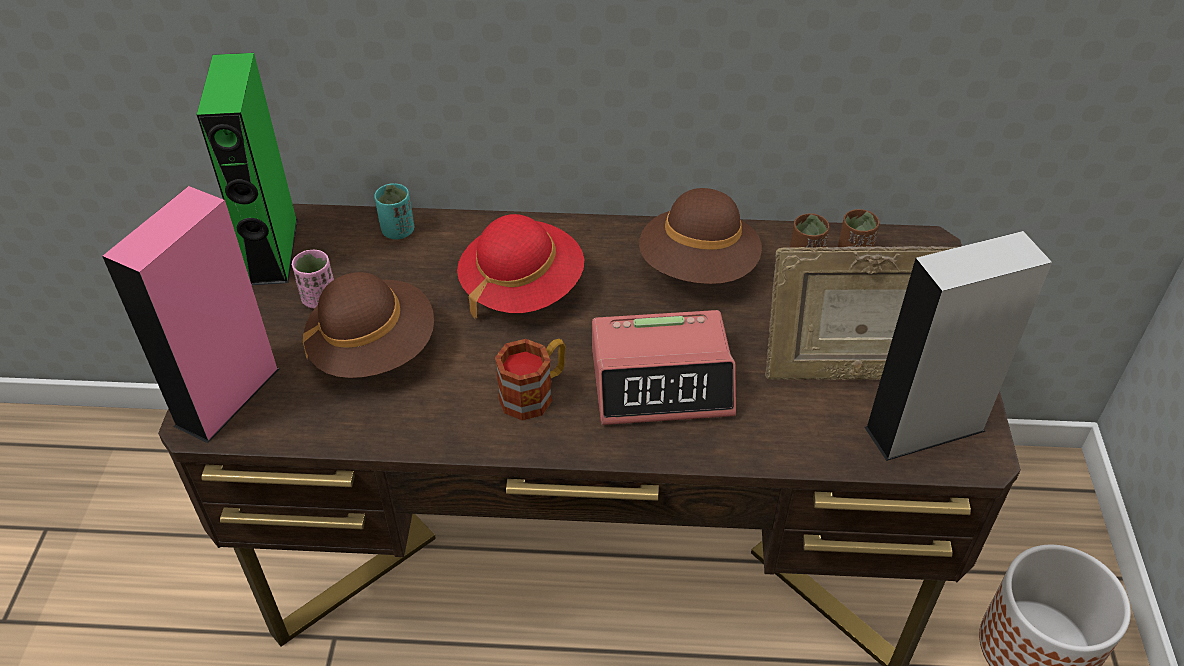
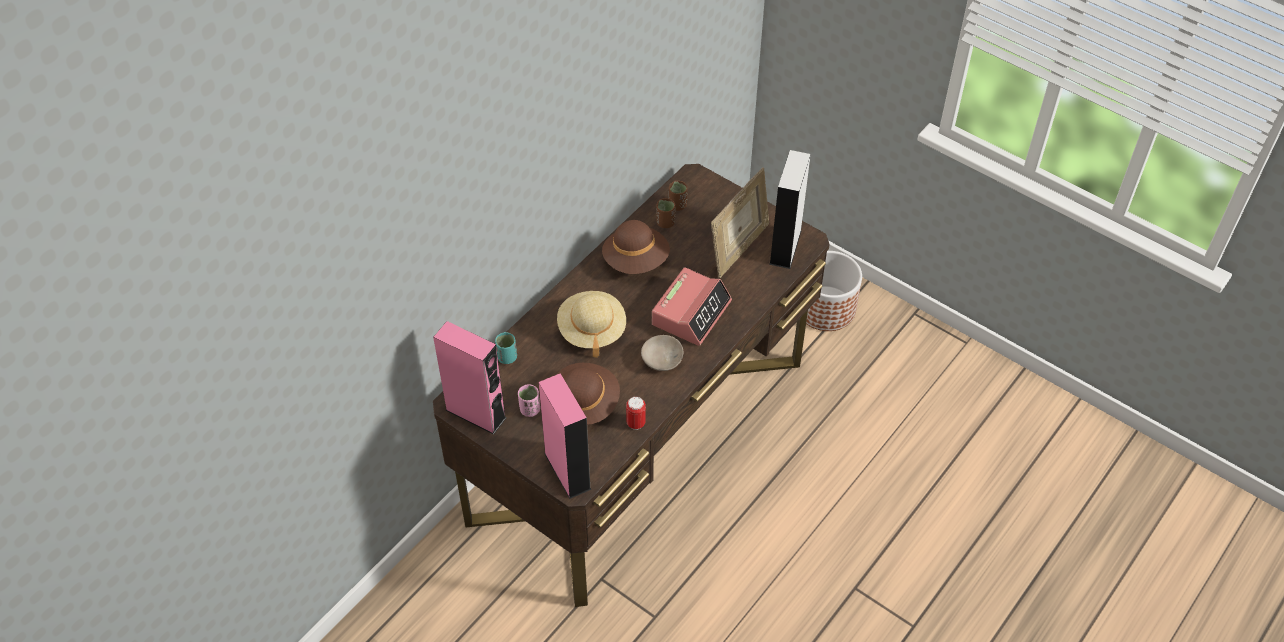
camera: 55 degrees left, 5 degrees up
green speaker [197,53,298,285] -> pink speaker [433,321,506,434]
red hat [457,214,584,319] -> beige hat [557,291,626,358]
mug [495,339,566,420] -> beige bowl [641,335,683,371]
none -> can [626,396,646,430]

